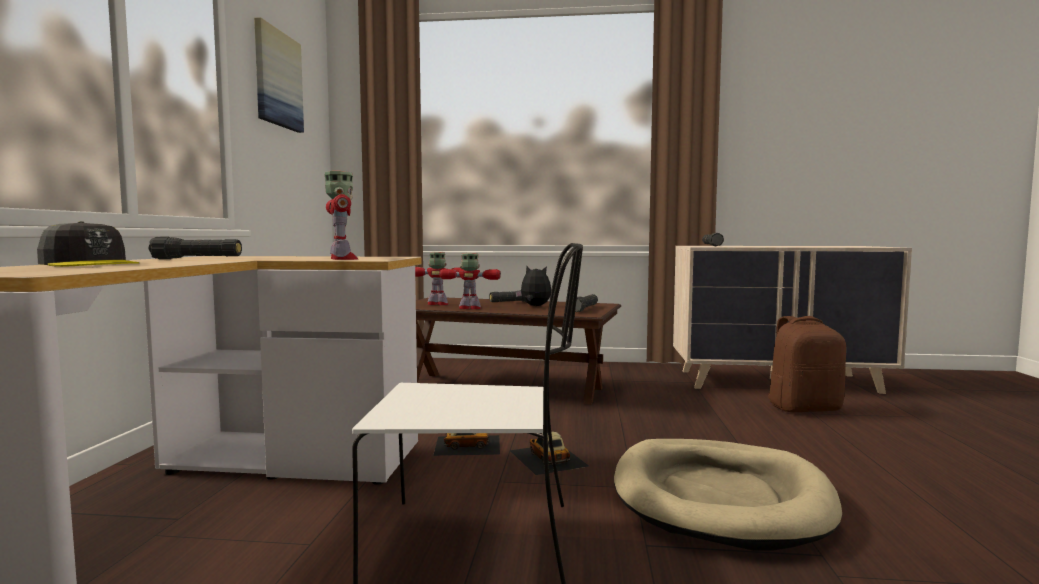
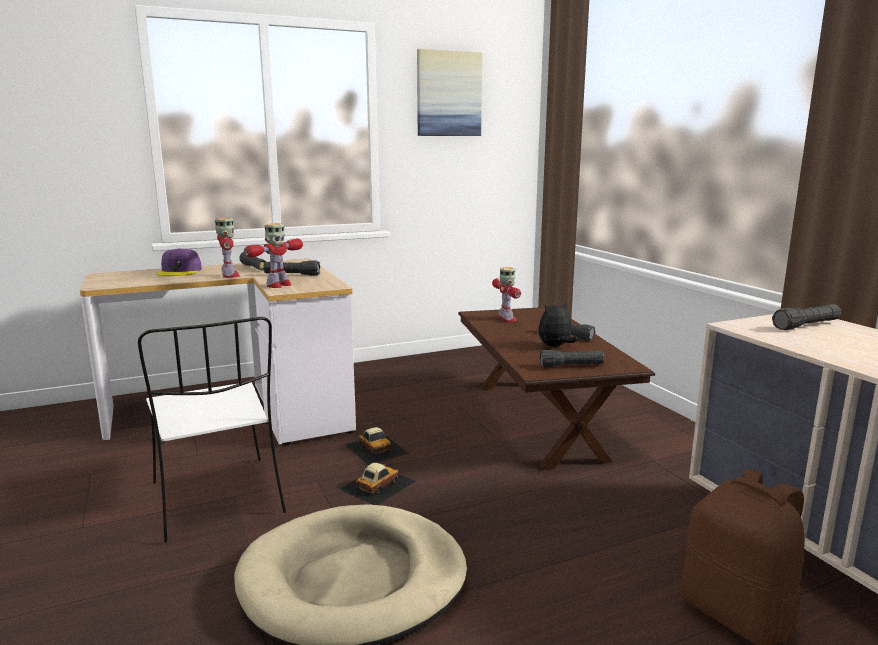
camera: 60 degrees right, 10 degrees up
grey cap [37,221,139,267] -> purple cap [157,248,202,276]
toy robot [439,253,501,309] -> toy robot moved to [215,218,240,278]
plush toy [515,266,551,306] -> plush toy turned 120 degrees counterclockwise [538,301,577,347]
none -> black flashlight [264,261,320,275]

